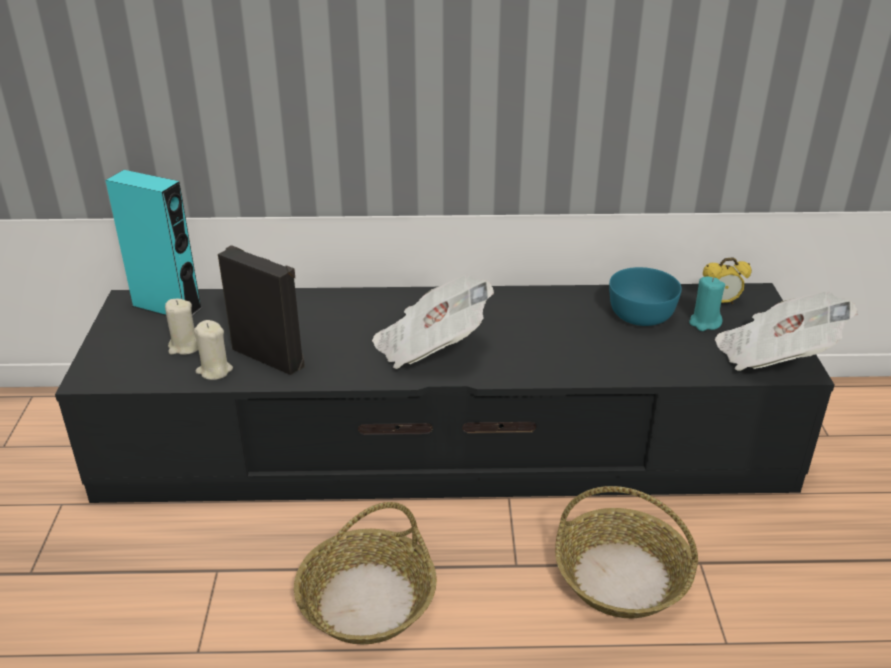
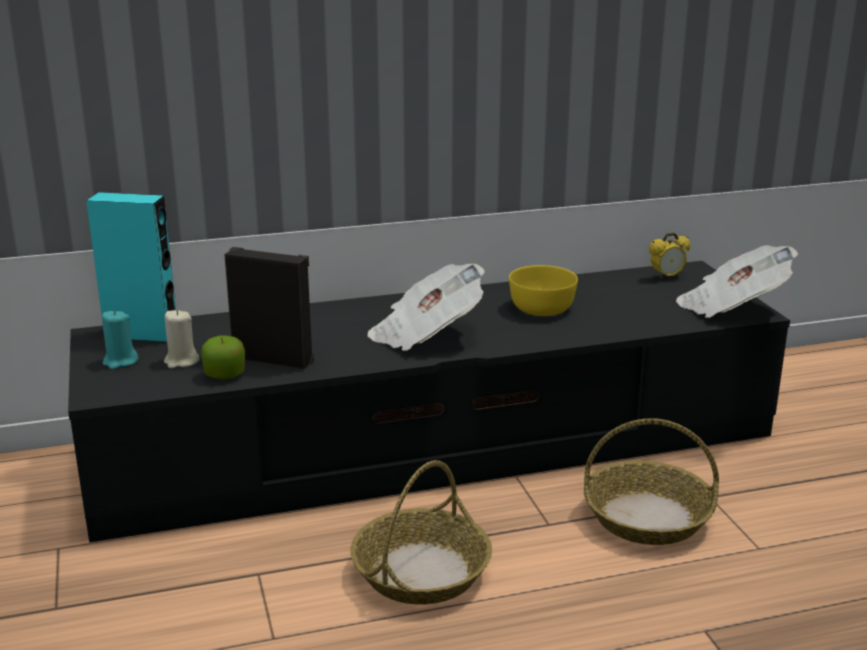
camera: 15 degrees left, 10 degrees down
beige candle [194,320,233,380] -> apple [202,335,245,379]
turquoise bowl [609,267,682,326] -> none
turquoise candle [689,276,725,331] -> turquoise candle moved to [102,310,139,369]
none -> yellow bowl [509,265,578,316]

